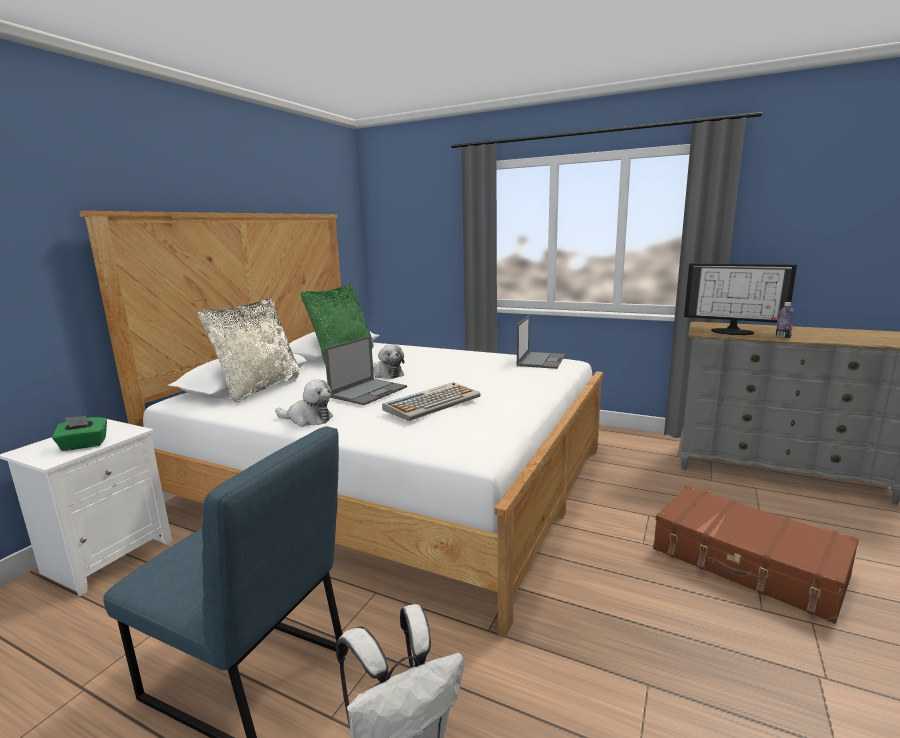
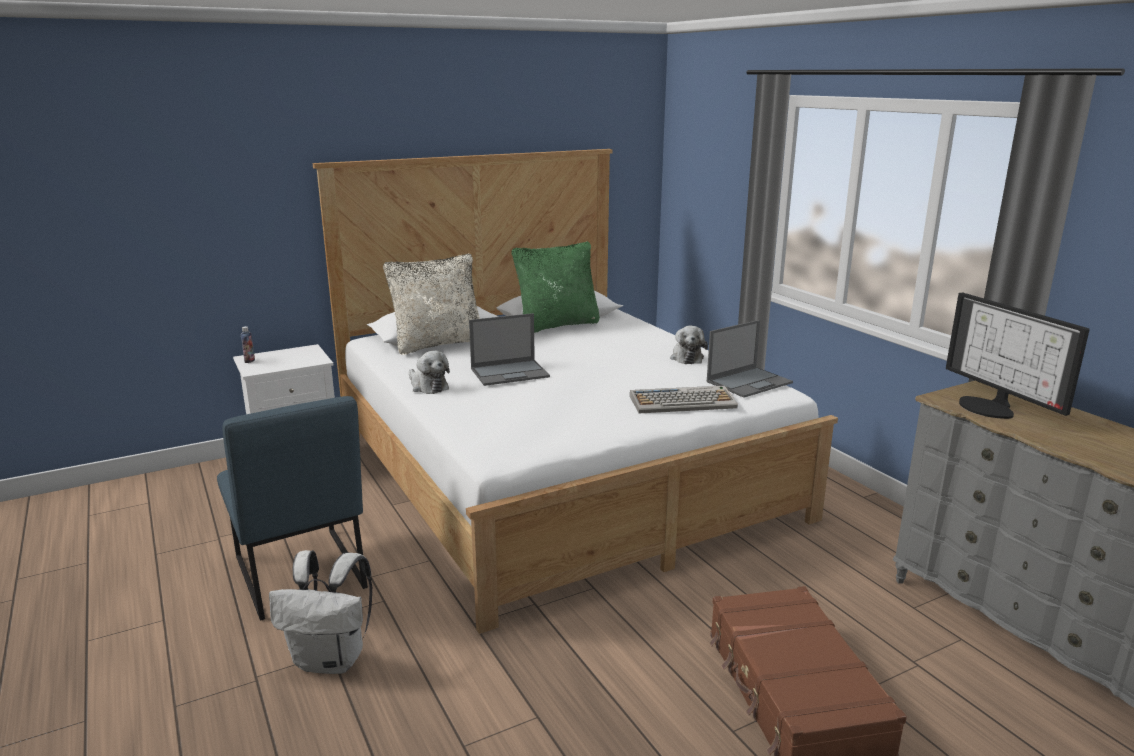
camera: 35 degrees right, 5 degrees up
green tissue box [52,416,107,451] -> none
plush toy [373,344,404,379] -> plush toy moved to [670,326,708,364]
keyboard [382,382,480,421] -> keyboard moved to [630,386,738,413]
bottle [776,302,795,338] -> bottle moved to [241,326,255,363]

